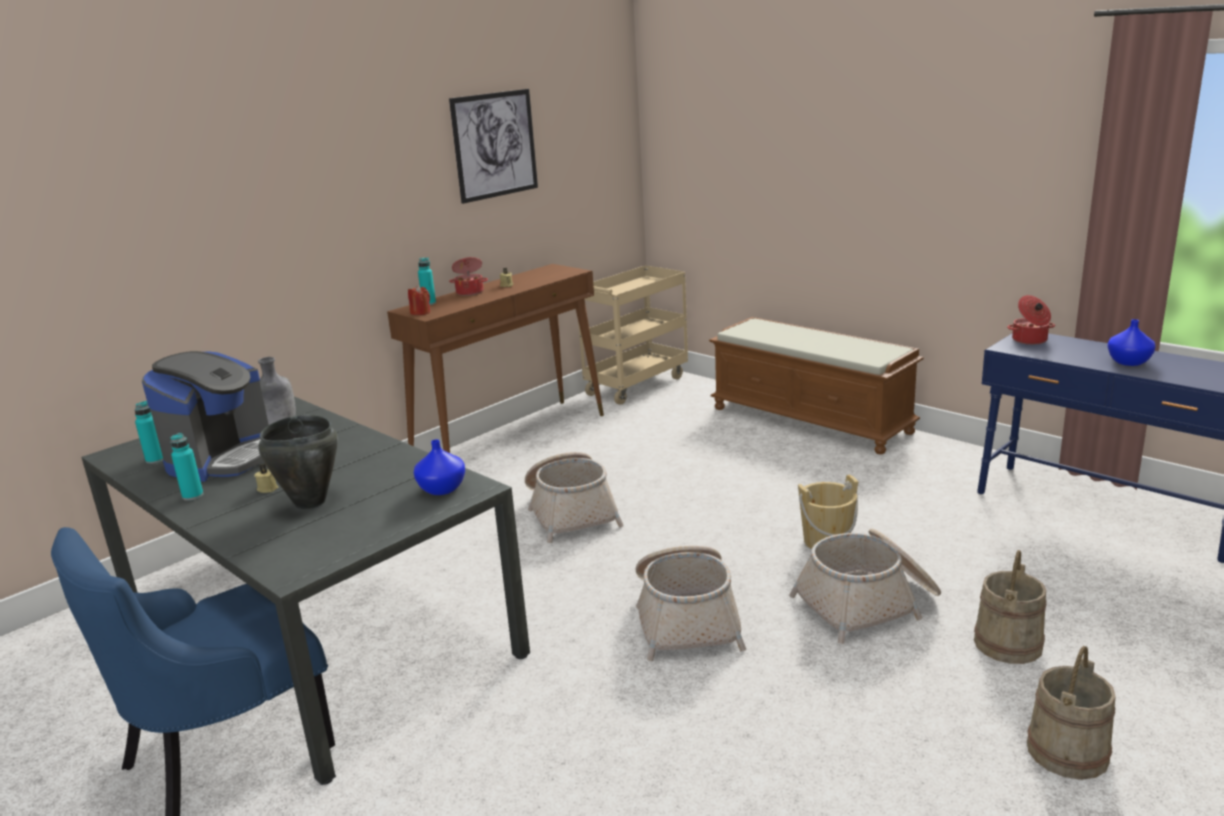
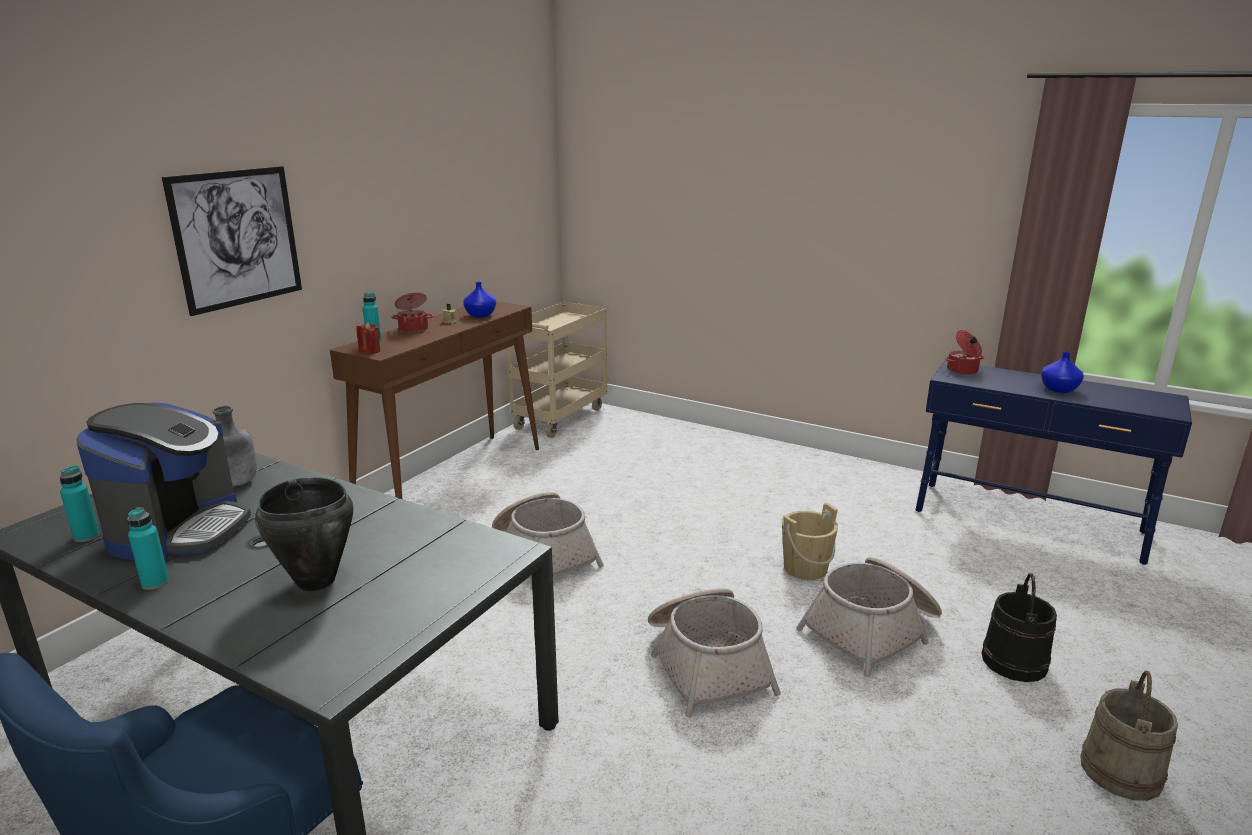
camera: 15 degrees left, 0 degrees up
beige candle [254,464,278,493] -> none
blue vase [414,439,465,495] -> blue vase moved to [463,282,496,318]
picture [449,89,538,204] -> picture moved to [162,166,302,316]
brown bench [709,317,924,454] -> none
beige bucket [974,550,1046,664] -> black bucket [981,573,1057,682]

